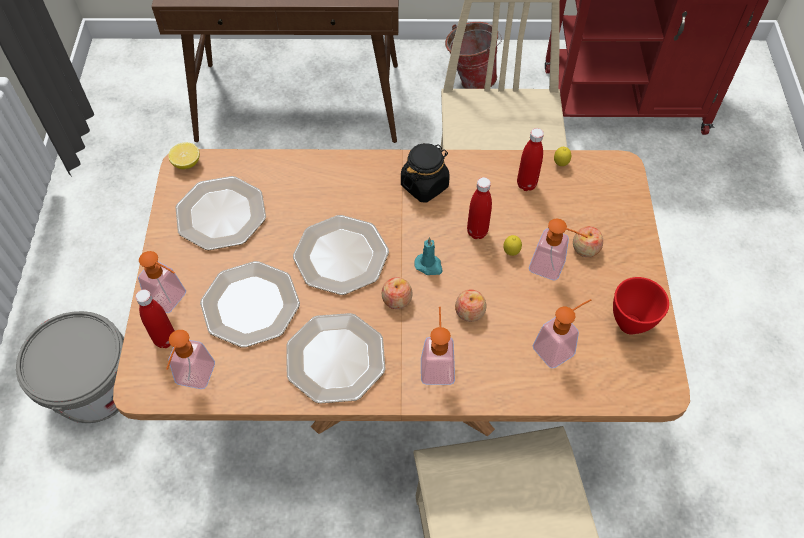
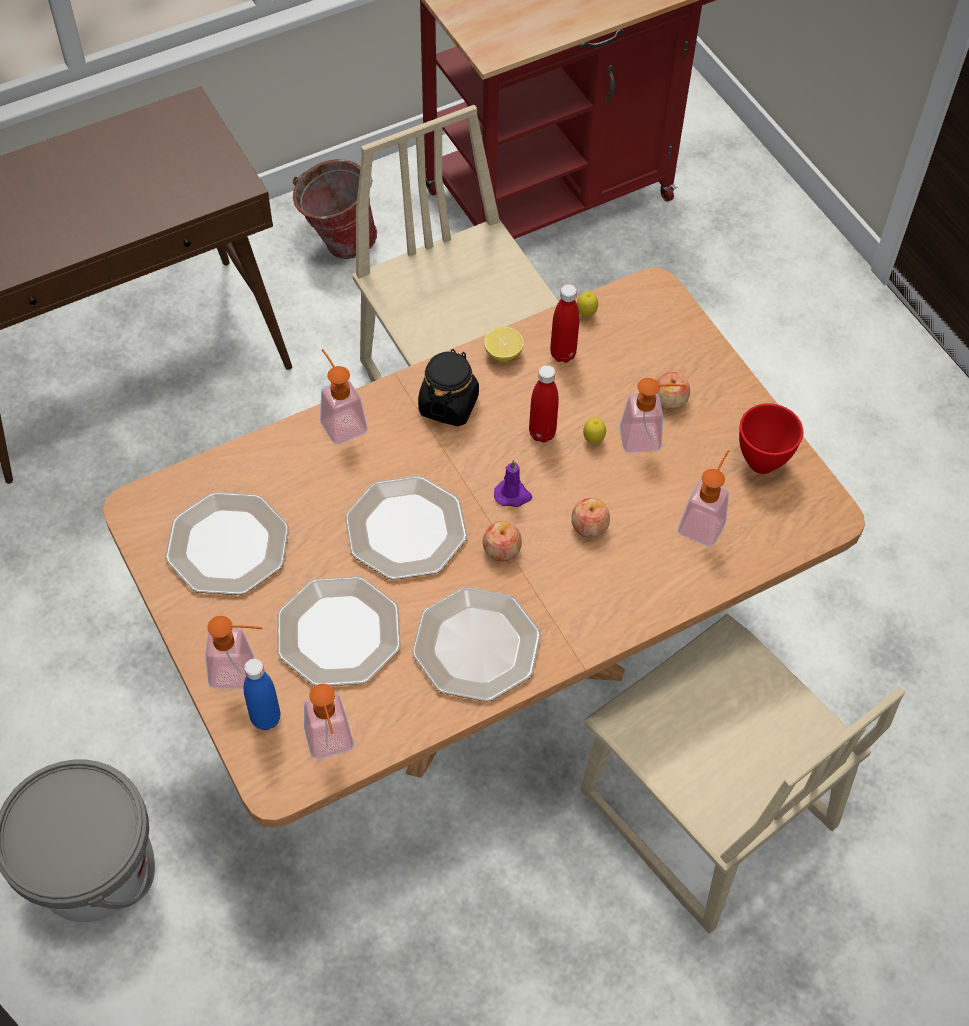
camera: 30 degrees left, 0 degrees up
red bottle [135,289,175,348] -> blue bottle [244,659,280,730]
lemon [168,143,200,169] -> lemon moved to [484,327,524,362]
turquoise candle [414,237,443,275] -> purple candle [494,460,532,507]
soap dispenser [421,307,455,385] -> soap dispenser moved to [320,349,367,445]

